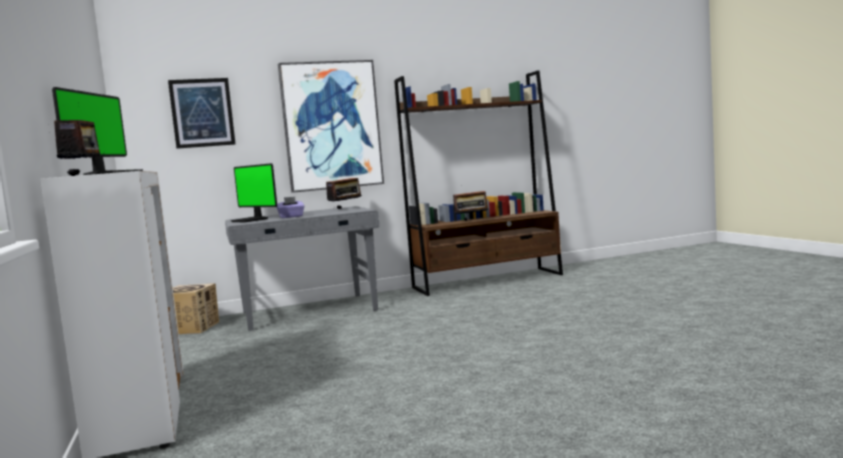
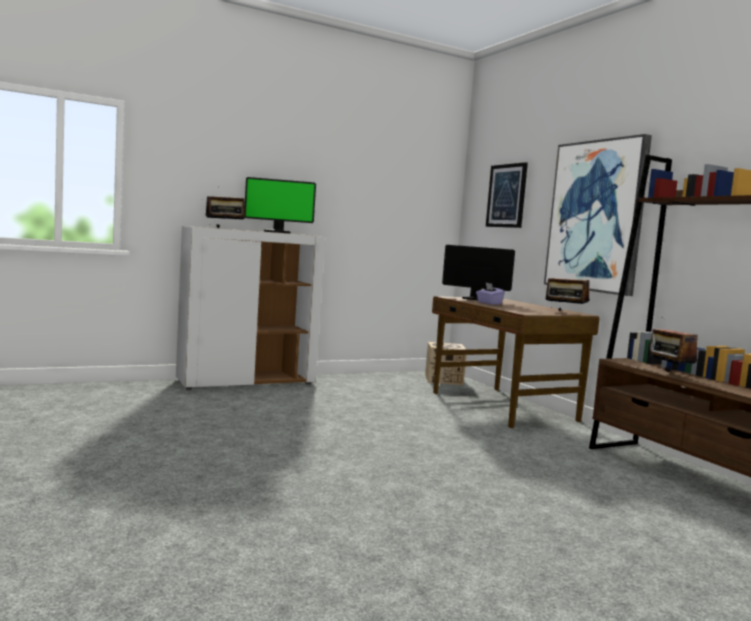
camera: 80 degrees right, 0 degrees up
grey desk [225,206,379,331] -> brown desk [432,296,599,428]
monitor [231,163,277,222] -> monitor turned 75 degrees clockwise [442,245,515,300]

